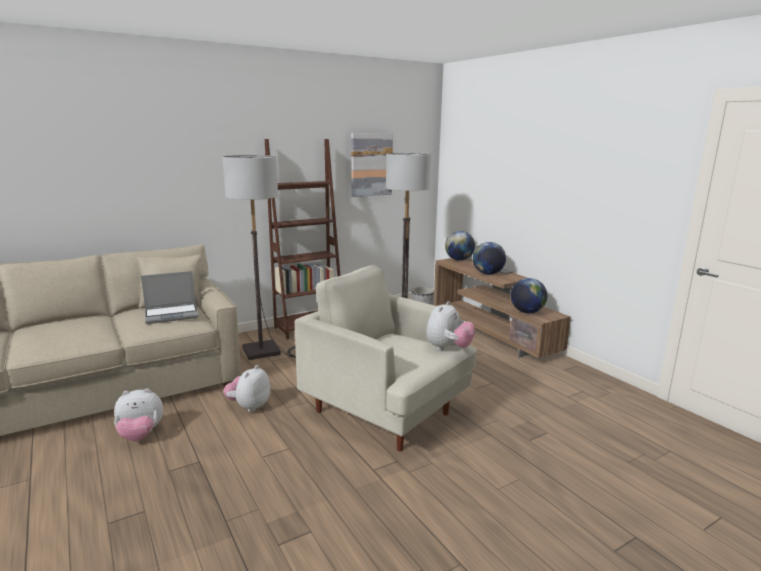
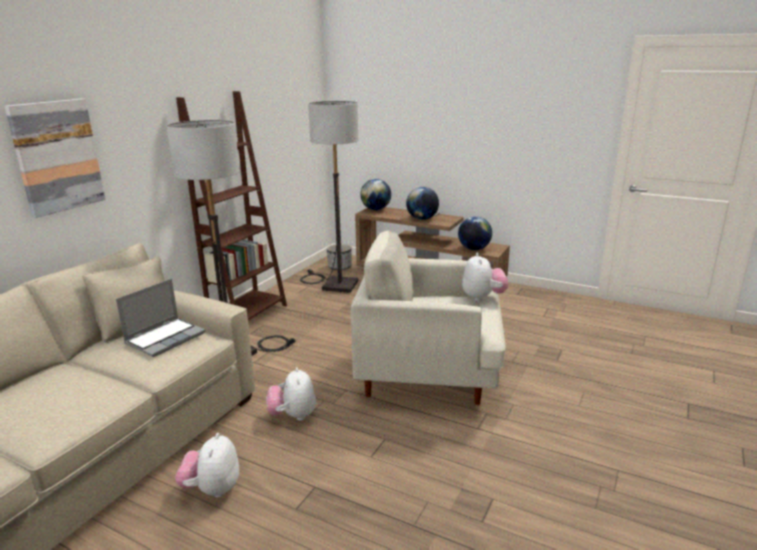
camera: 30 degrees left, 5 degrees up
plush toy [114,388,163,441] -> plush toy turned 135 degrees clockwise [175,433,239,497]
picture [351,133,393,197] -> picture moved to [5,99,105,218]

